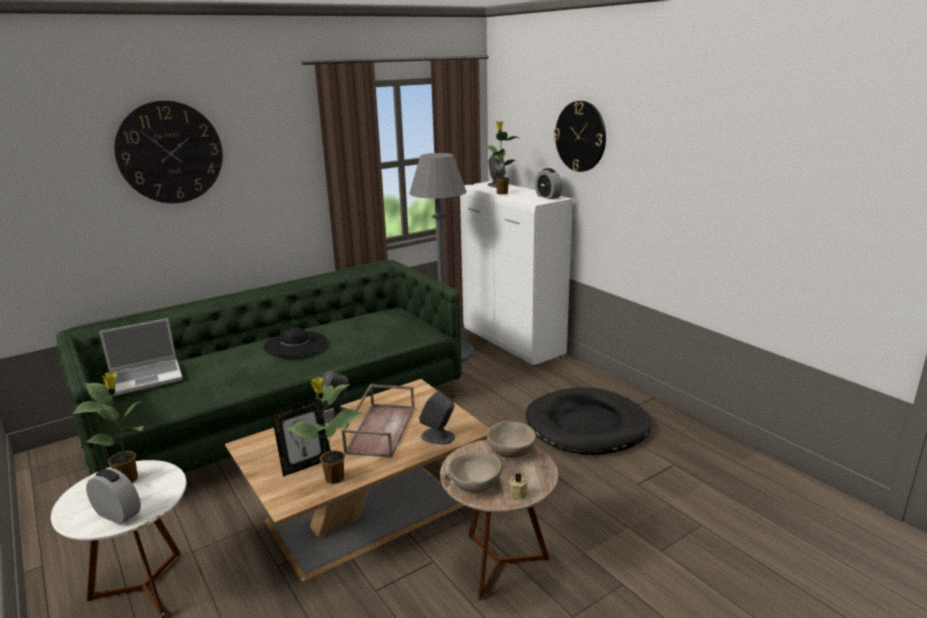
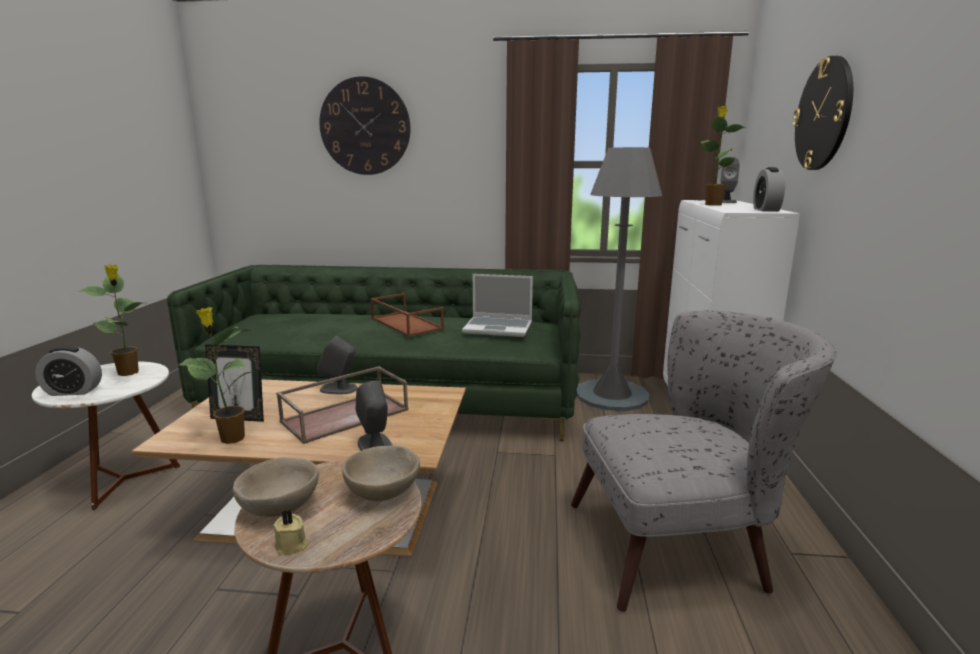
camera: 40 degrees right, 5 degrees down
alarm clock [86,468,141,525] -> alarm clock turned 105 degrees clockwise [35,346,102,396]
laptop [99,318,183,396] -> laptop moved to [462,274,533,337]
black hat [264,327,327,357] -> brown tray [370,293,444,337]
black dog bed [526,387,652,455] -> grey armchair [571,311,837,612]

